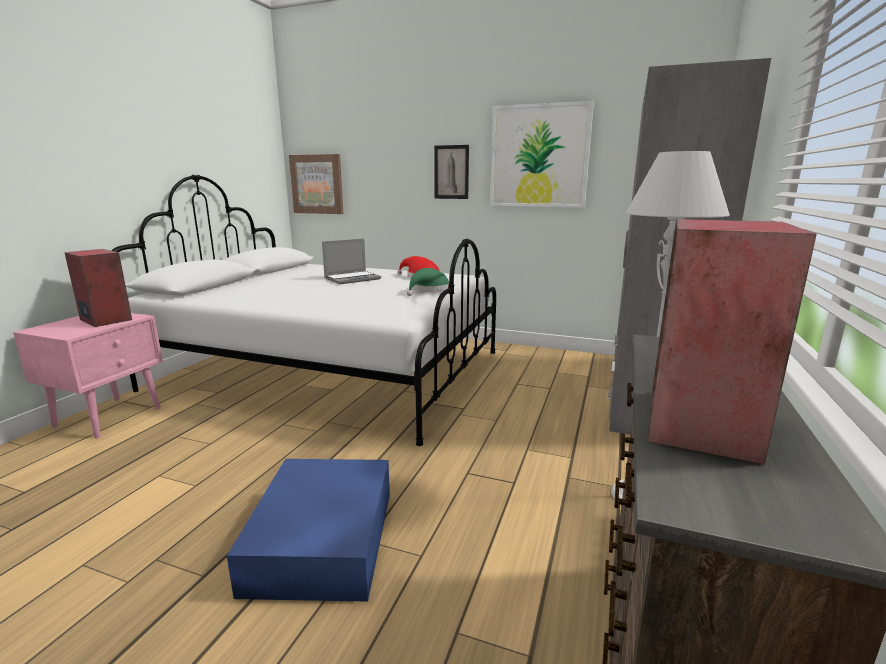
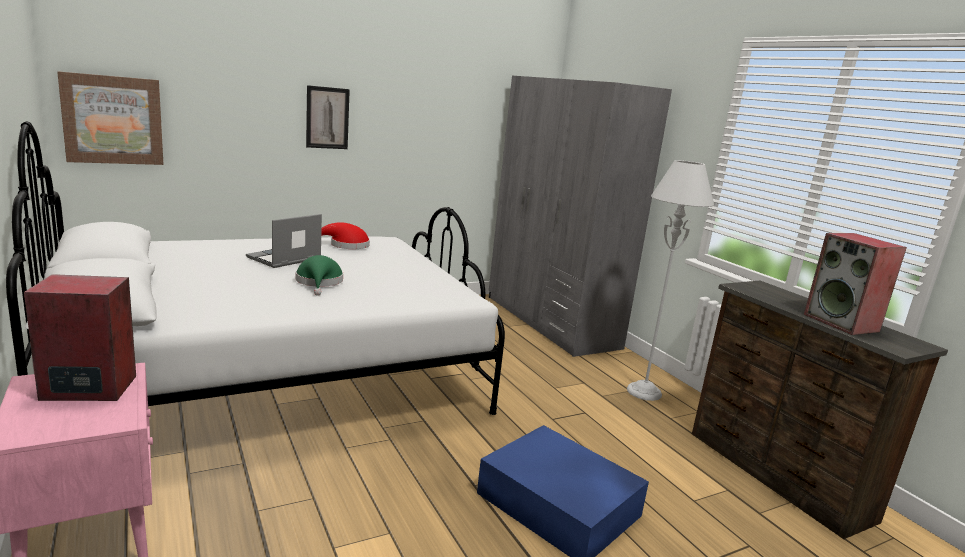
camera: 50 degrees left, 0 degrees up
laptop [322,239,381,284] -> laptop turned 150 degrees counterclockwise [246,214,322,268]
green hat [407,268,449,296] -> green hat moved to [296,255,343,296]
picture [490,101,594,207] -> none

